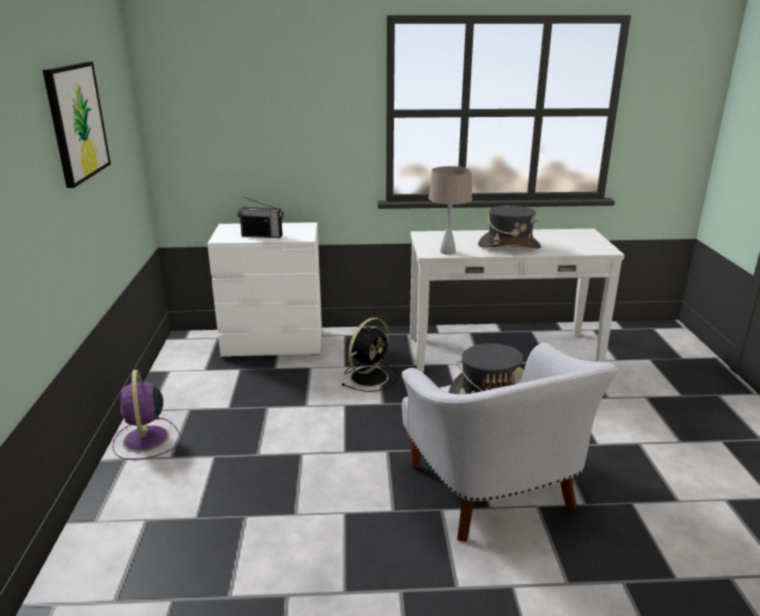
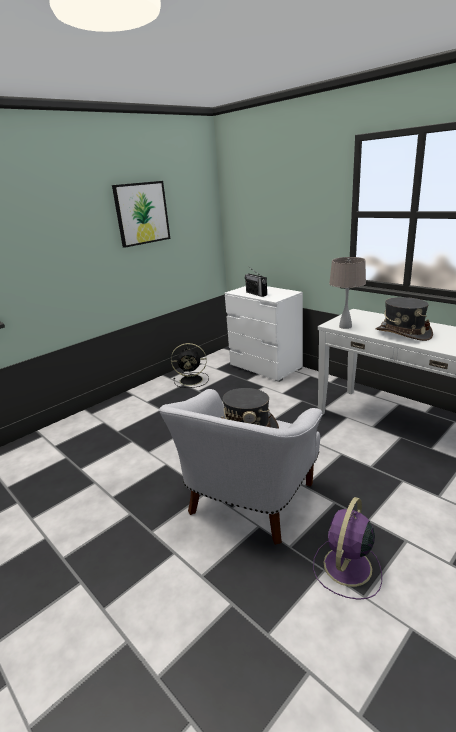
camera: 50 degrees right, 0 degrees up
purple fan [112,370,180,460] -> purple fan moved to [313,497,382,600]
black fan [341,318,398,392] -> black fan moved to [171,343,209,388]

